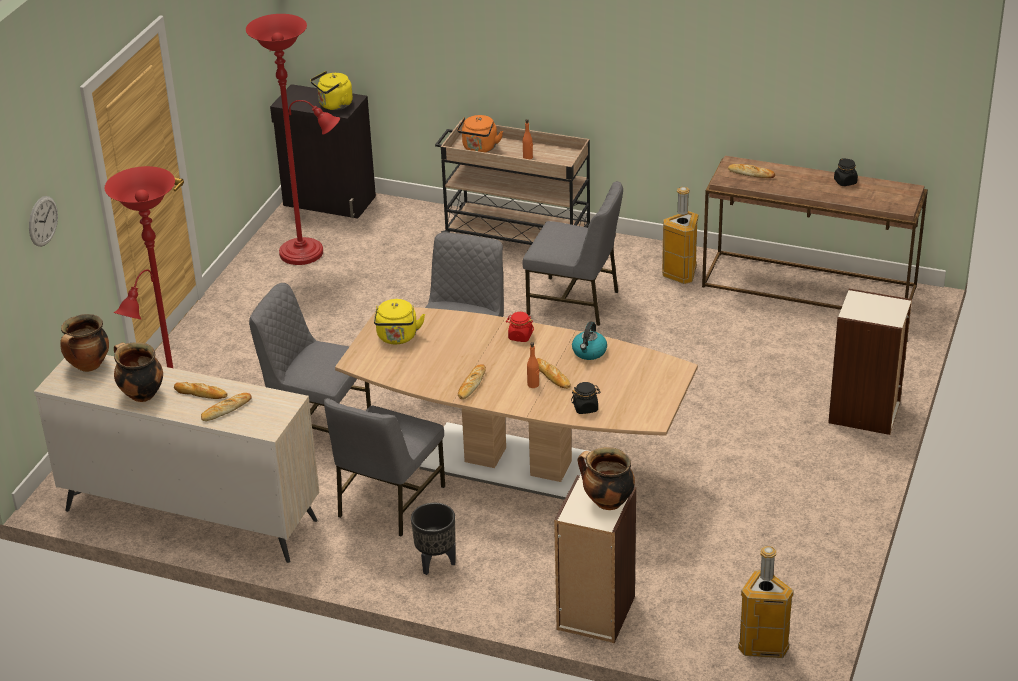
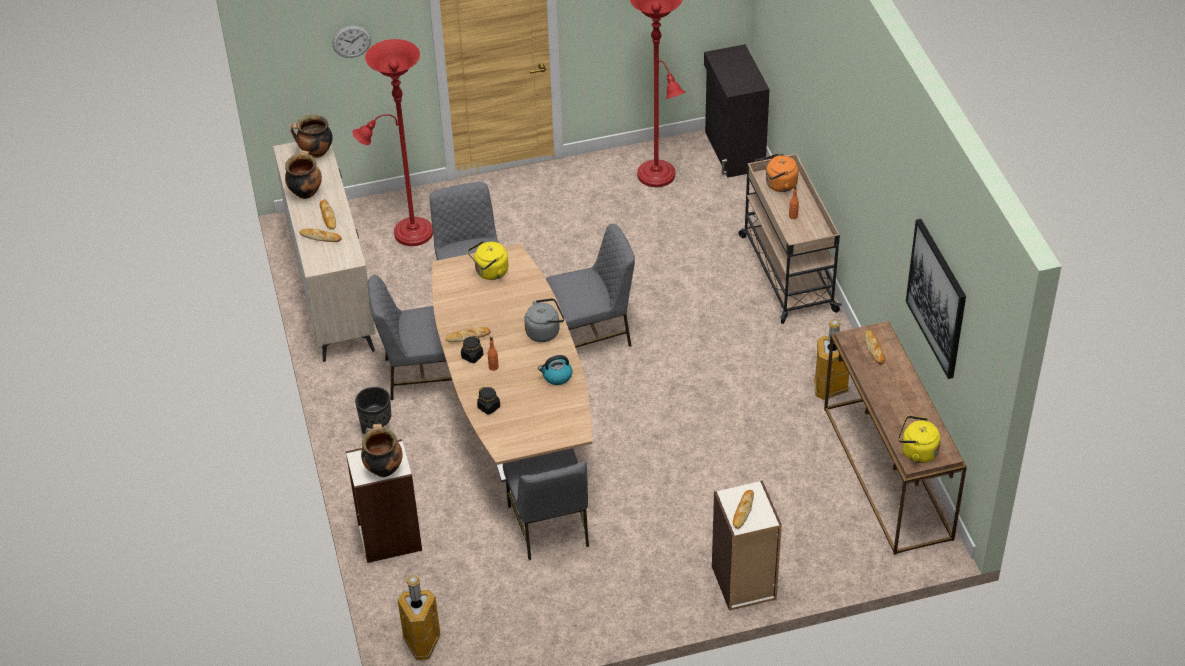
camera: 55 degrees right, 10 degrees up
yellow kettle [310,71,353,110] -> yellow kettle moved to [898,416,941,463]
red jar [506,312,534,342] -> grey kettle [524,298,564,342]
grey chair [522,181,623,326] -> grey chair moved to [503,448,589,560]
bread [537,358,571,389] -> bread moved to [733,490,754,529]
black jar [834,158,858,186] -> black jar moved to [461,336,483,363]
none -> picture [906,219,966,379]

